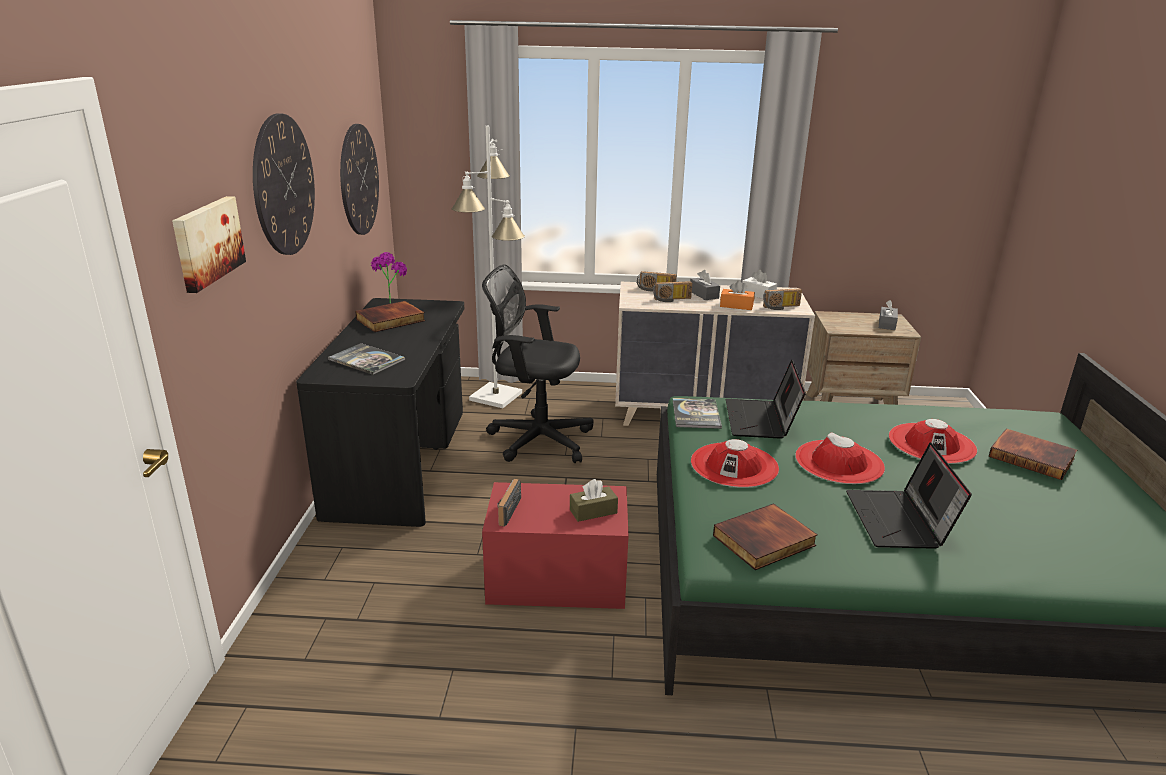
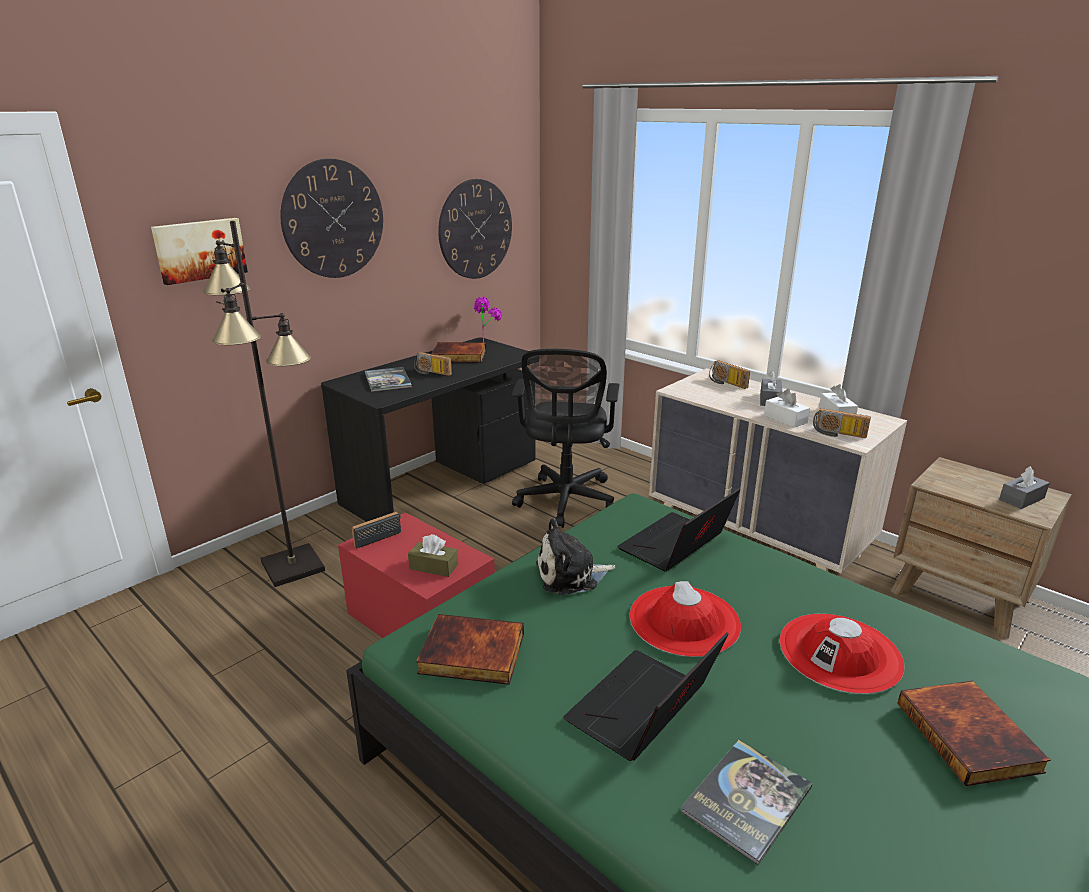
camera: 40 degrees right, 0 degrees up
white floor lamp [451,125,525,408] -> none
black office chair [482,265,594,463] -> black office chair turned 135 degrees counterclockwise [512,349,620,528]
radio [653,281,692,302] -> radio moved to [414,352,452,376]
book [673,398,722,429] -> book moved to [680,740,813,865]
red hat [691,439,779,488] -> plush toy [536,518,616,595]
orange tissue box [720,280,755,310] -> white tissue box [764,389,810,428]
none -> black floor lamp [203,221,325,587]

